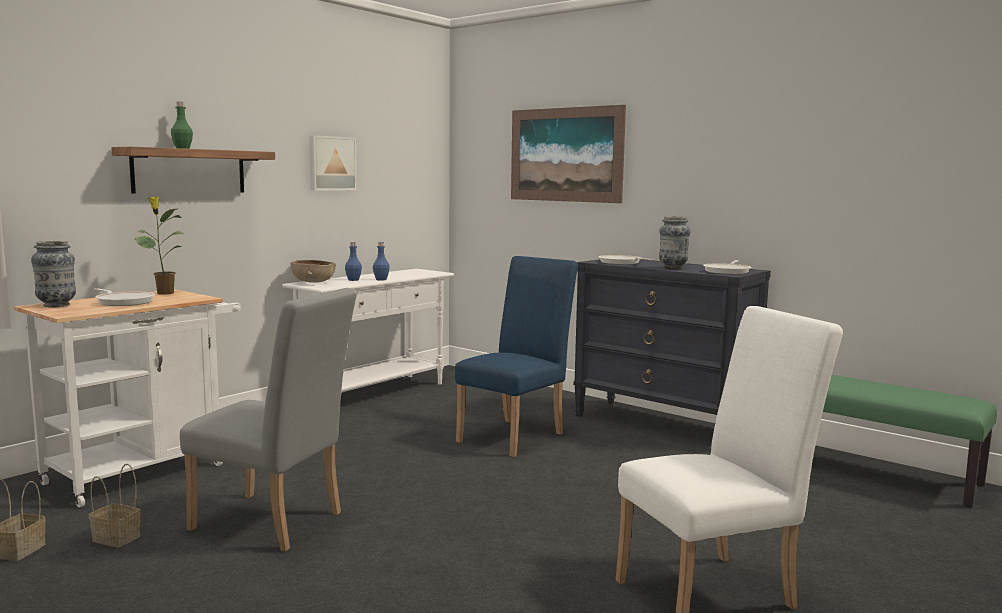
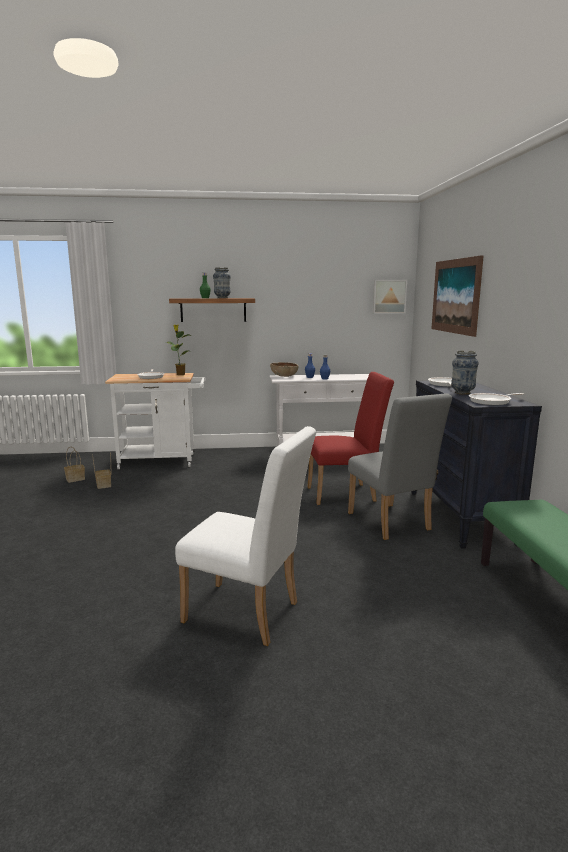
camera: 45 degrees right, 5 degrees up
vase [31,241,76,307] -> vase moved to [213,267,231,298]
grey chair [180,288,357,552] -> grey chair moved to [348,393,452,540]
picture [309,135,357,191] -> picture moved to [373,280,407,314]
blue chair [455,256,578,457] -> red chair [308,372,394,505]

